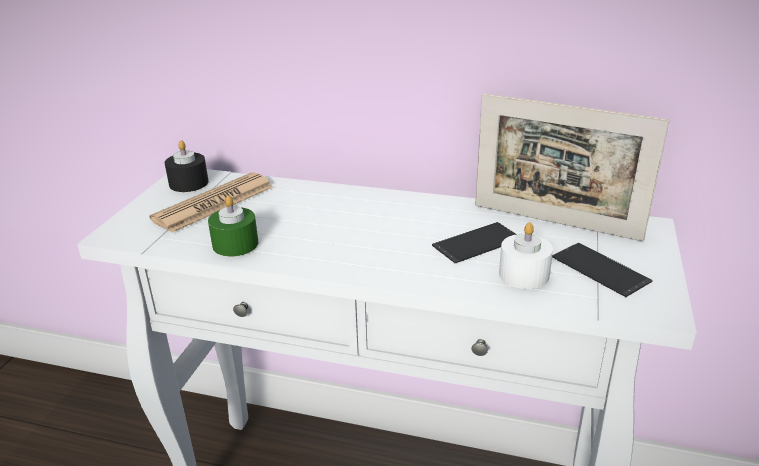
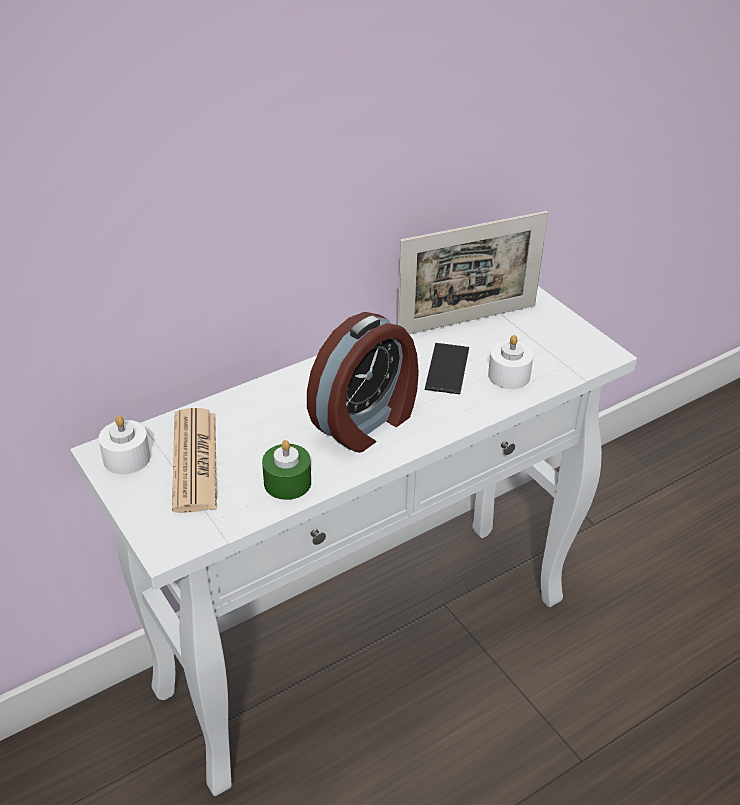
camera: 50 degrees left, 10 degrees up
black candle [165,140,208,192] -> white candle [99,416,150,474]
phone [552,243,653,297] -> none
none -> alarm clock [307,312,419,453]

